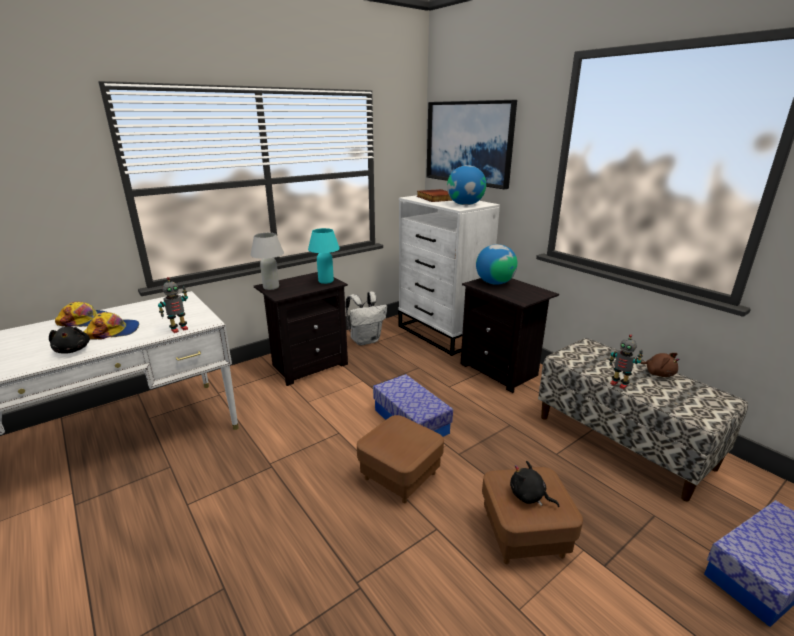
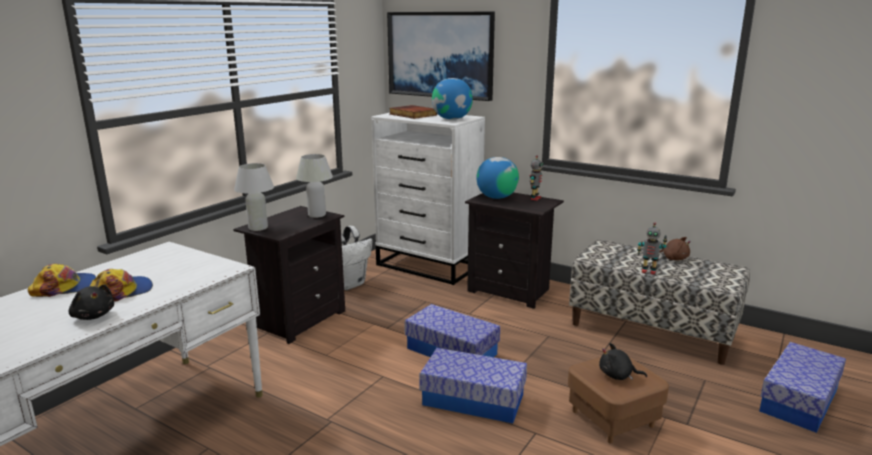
camera: 20 degrees left, 5 degrees down
toy robot [158,277,188,333] -> toy robot moved to [529,155,543,201]
turquoise table lamp [308,228,340,284] -> white table lamp [296,154,333,218]
brown ottoman [357,415,444,503] -> storage box [419,348,527,423]

